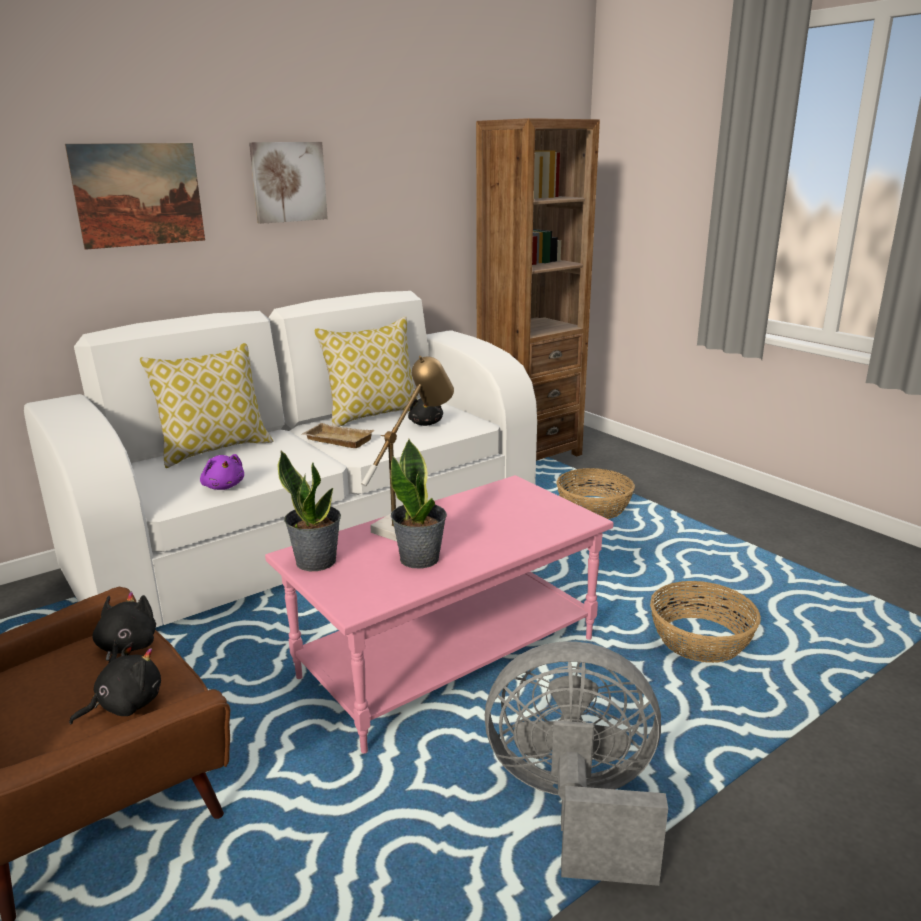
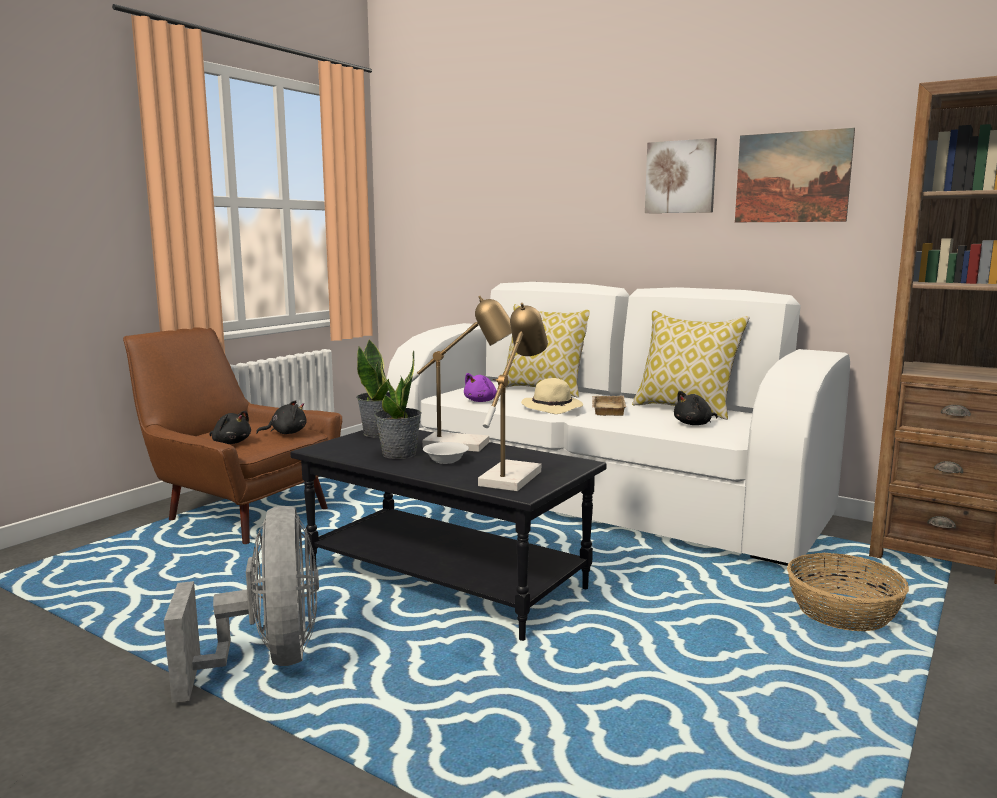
camera: 70 degrees right, 10 degrees down
picture [65,143,205,250] -> picture moved to [735,128,855,222]
pink coffee table [265,475,614,753] -> black coffee table [290,430,606,641]
basket [650,581,761,663] -> none
none -> white bowl [423,442,469,464]
none -> table lamp [478,303,548,491]
none -> beige hat [521,378,583,414]

